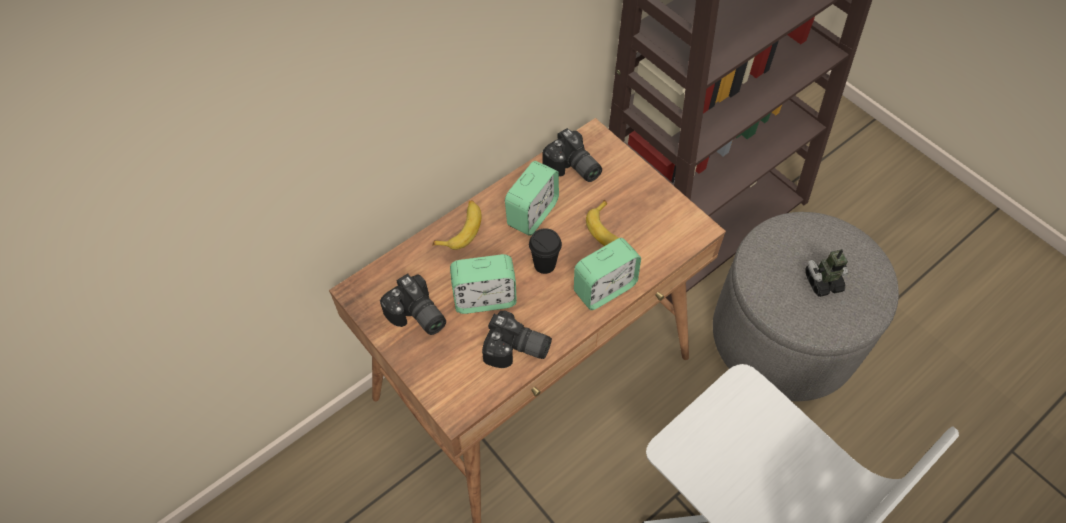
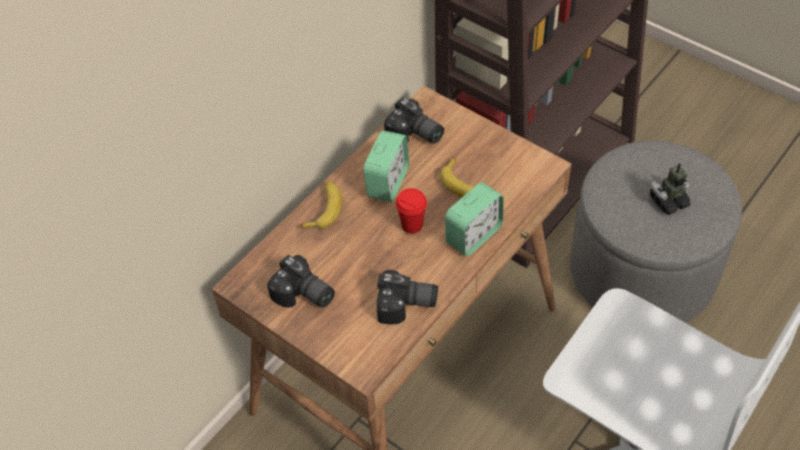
camera: 10 degrees left, 5 degrees down
alarm clock [450,254,517,314] -> none
black cup [529,228,562,274] -> red cup [396,188,427,234]

